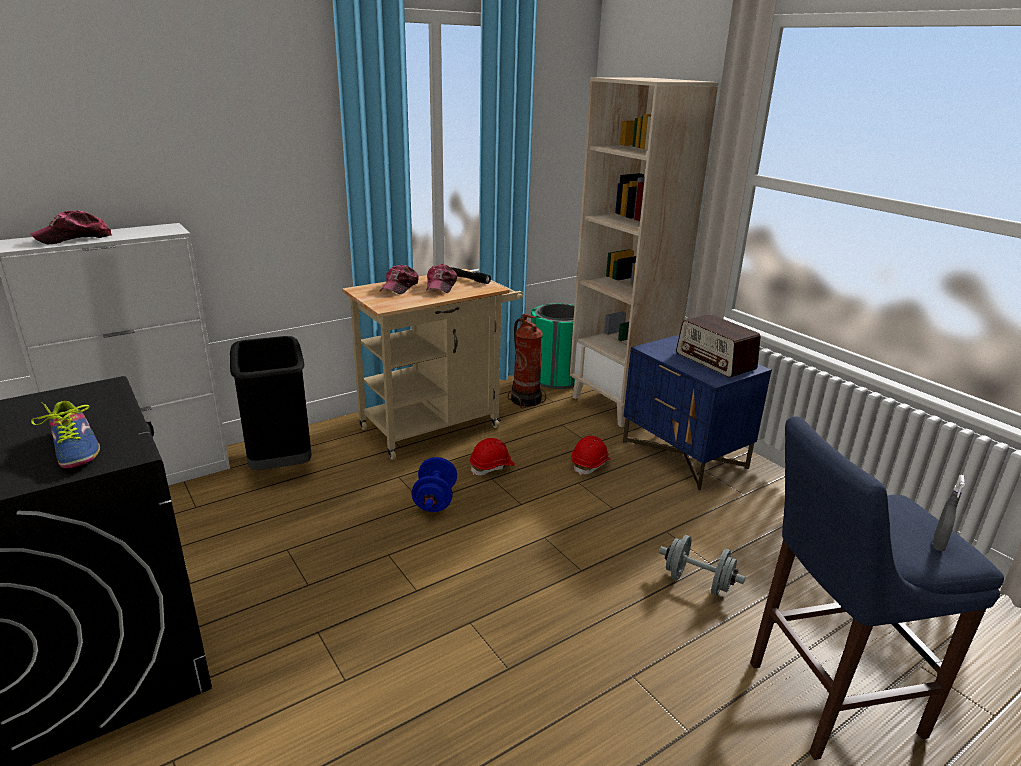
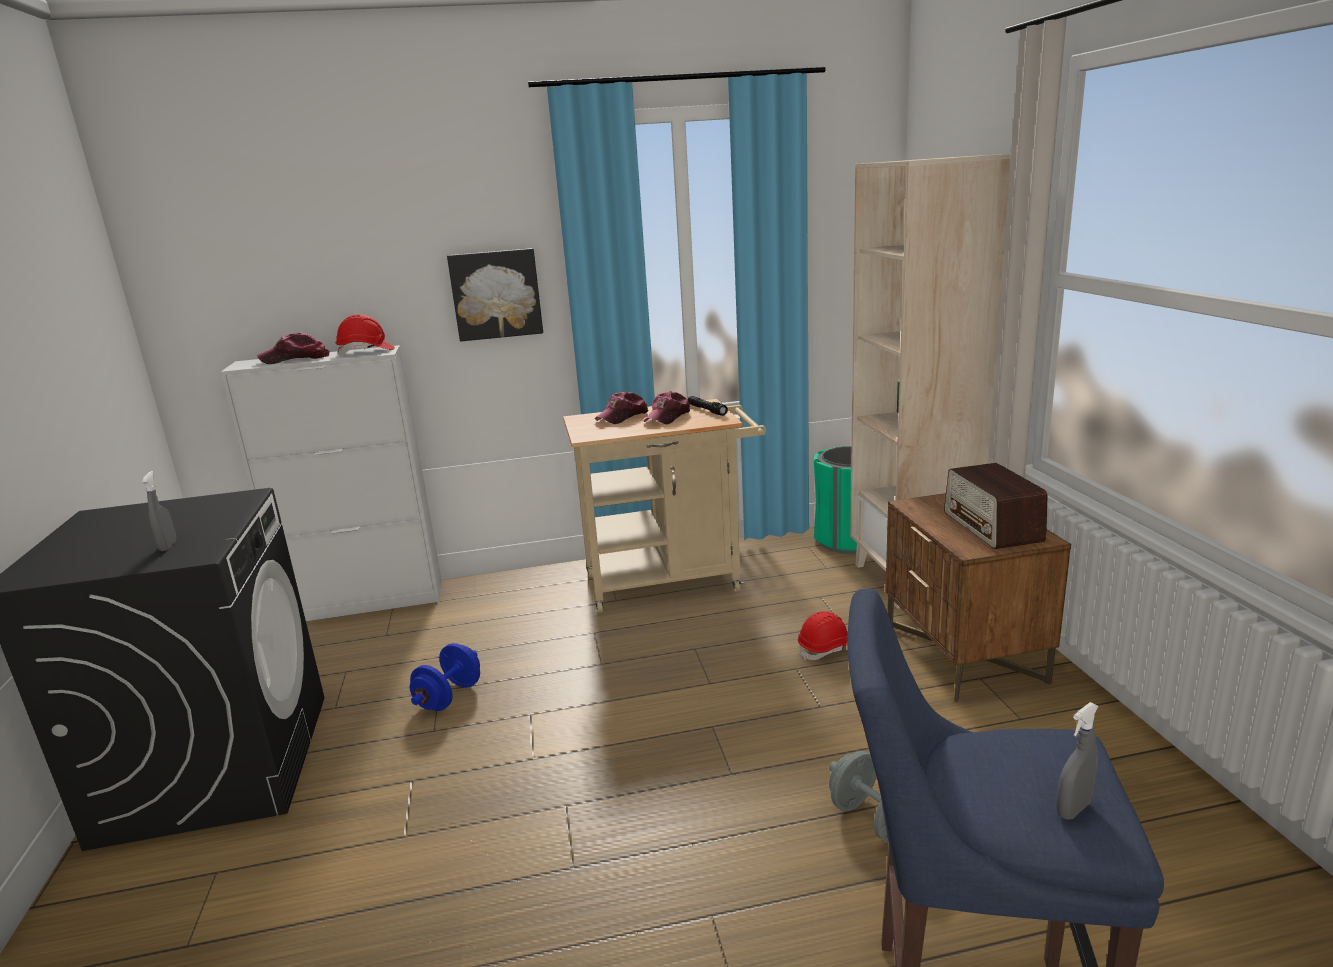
camera: 25 degrees right, 5 degrees down
shoe [31,401,100,468] -> grey spray bottle [142,471,177,551]
black trash can [230,336,311,470] -> none
blue dumbbell [412,457,457,512] -> blue dumbbell moved to [410,643,480,711]
red hard hat [470,438,515,475] -> red hard hat moved to [335,314,395,354]
fire extinguisher [508,314,546,408] -> none
blue nightstand [623,334,772,490] -> brown nightstand [885,493,1071,703]
none -> picture [447,248,543,341]

